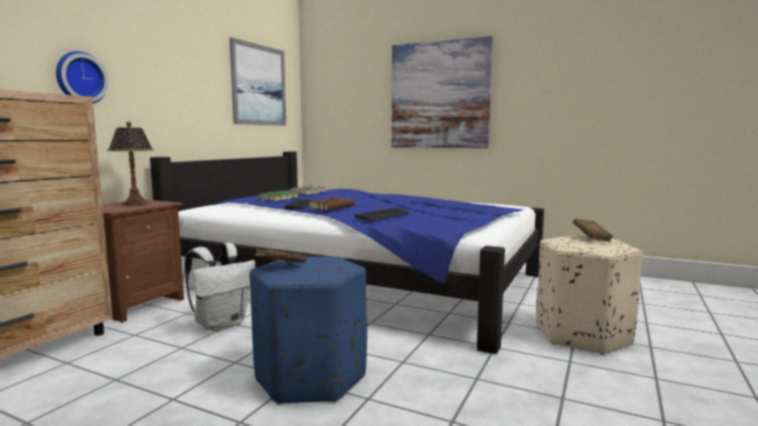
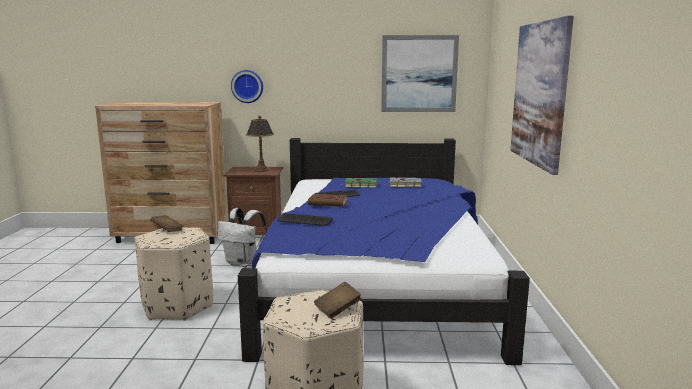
camera: 65 degrees right, 5 degrees up
blue ottoman [250,256,367,405] -> beige ottoman [135,227,213,320]

